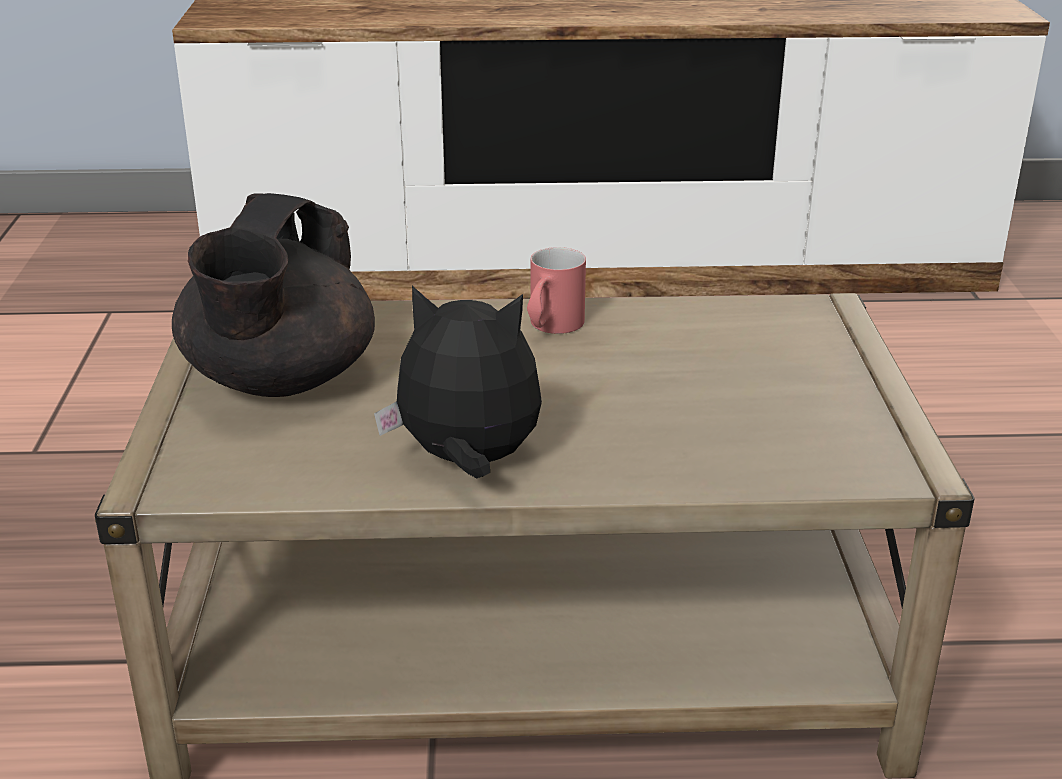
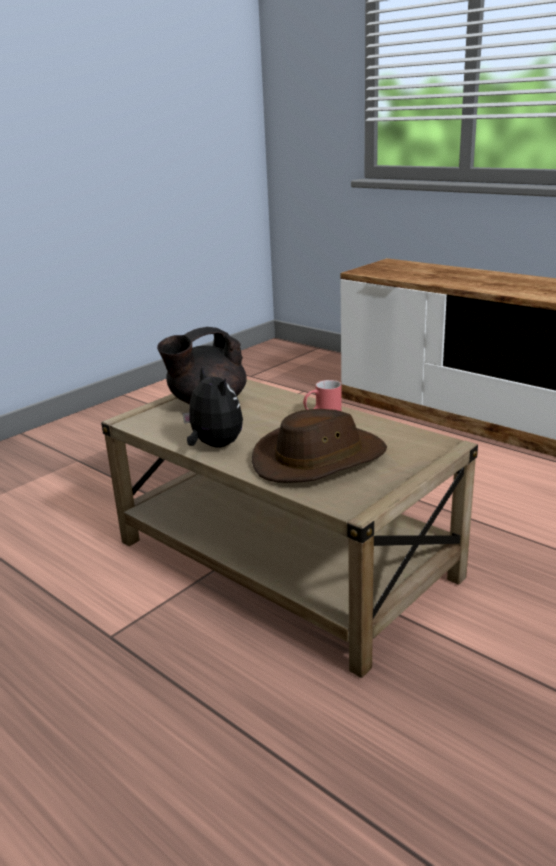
camera: 45 degrees right, 5 degrees down
none -> brown hat [252,409,387,483]

